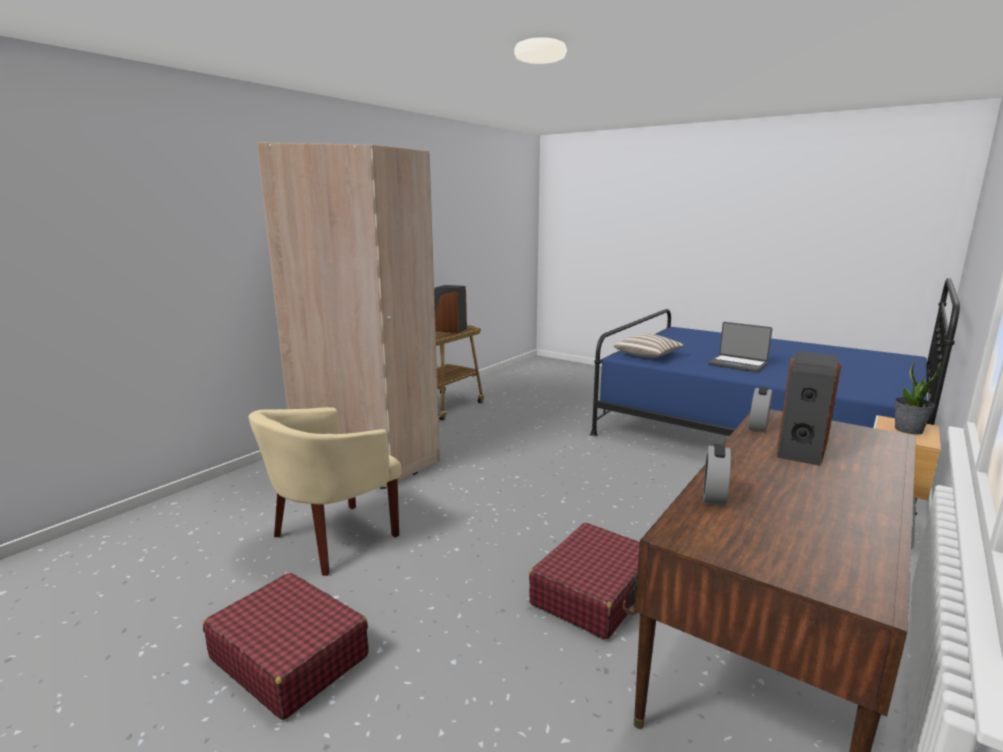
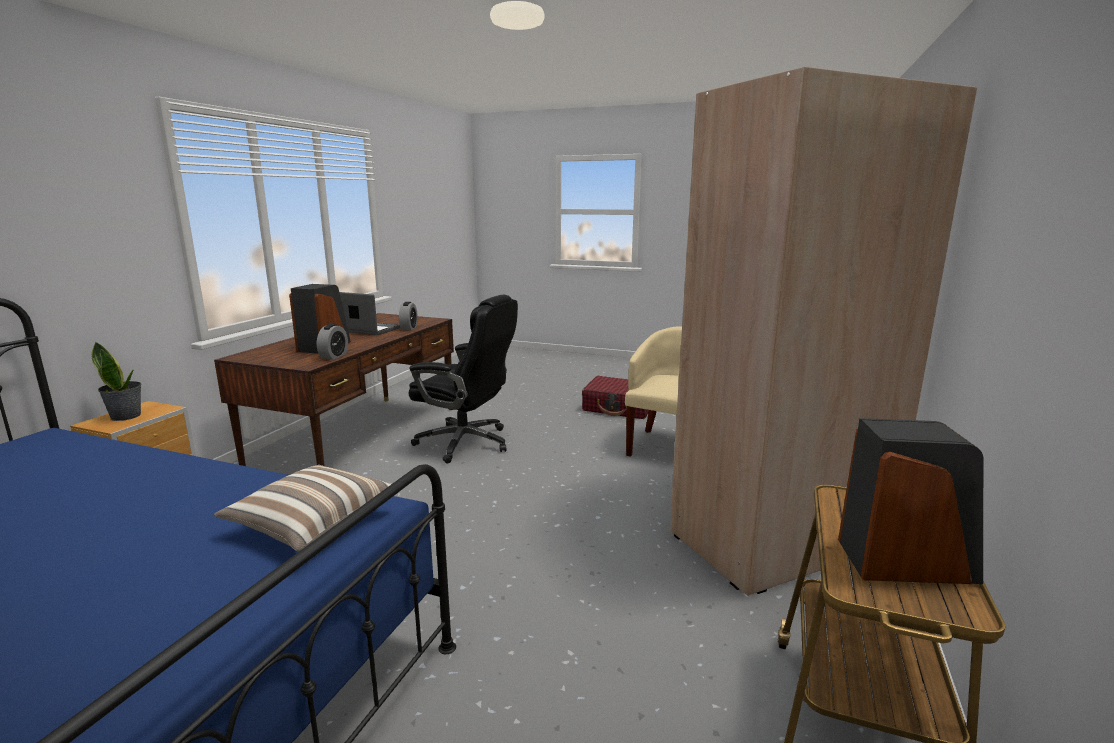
camera: 165 degrees right, 0 degrees up
red suitcase [529,523,640,640] -> black office chair [409,295,518,464]
laptop [708,322,772,373] -> laptop moved to [339,292,400,335]

